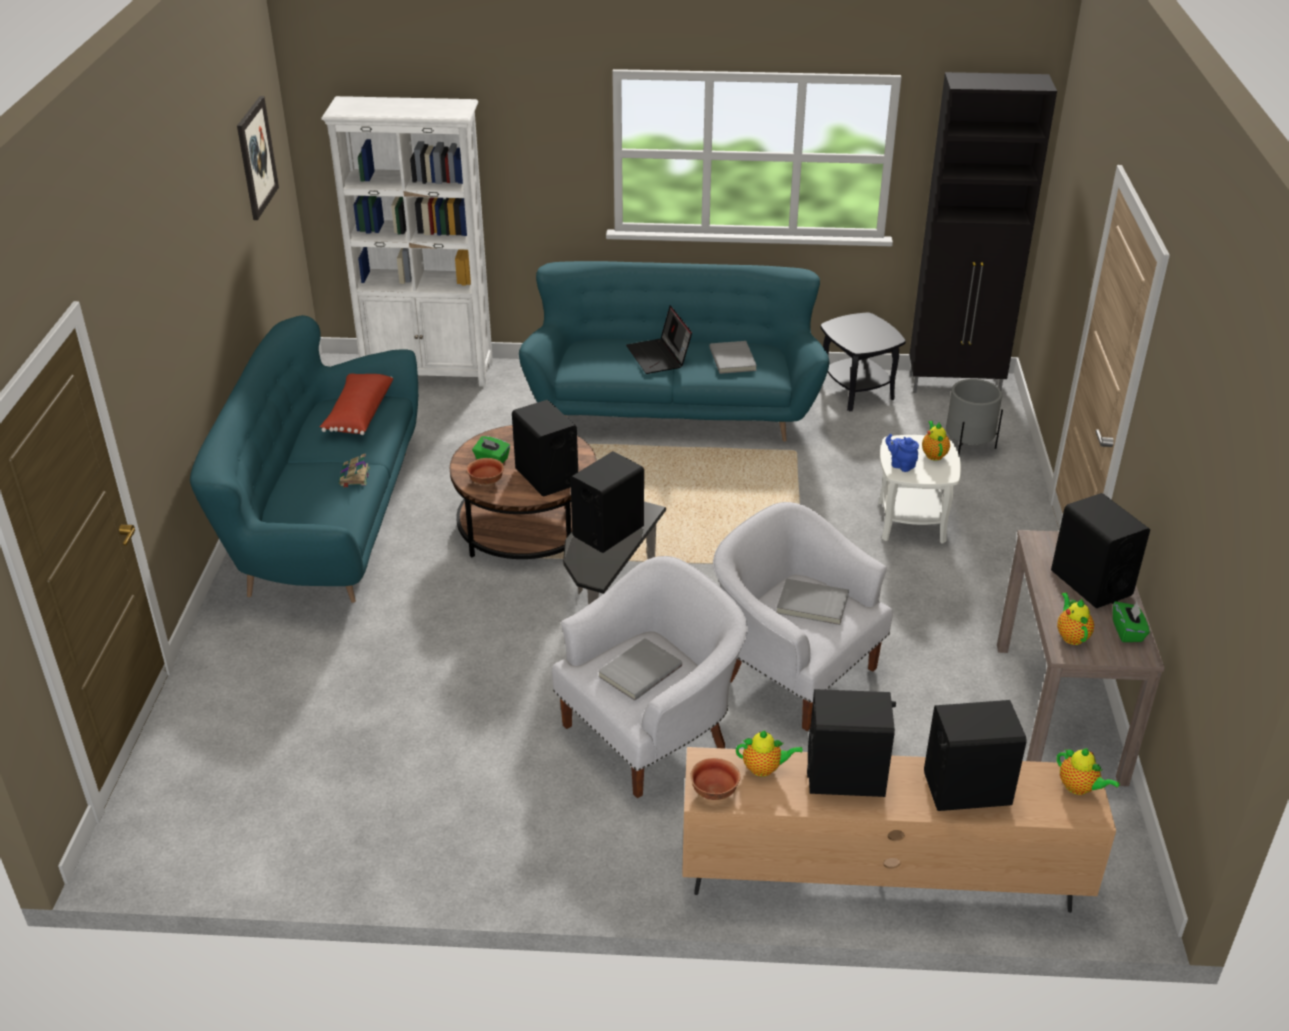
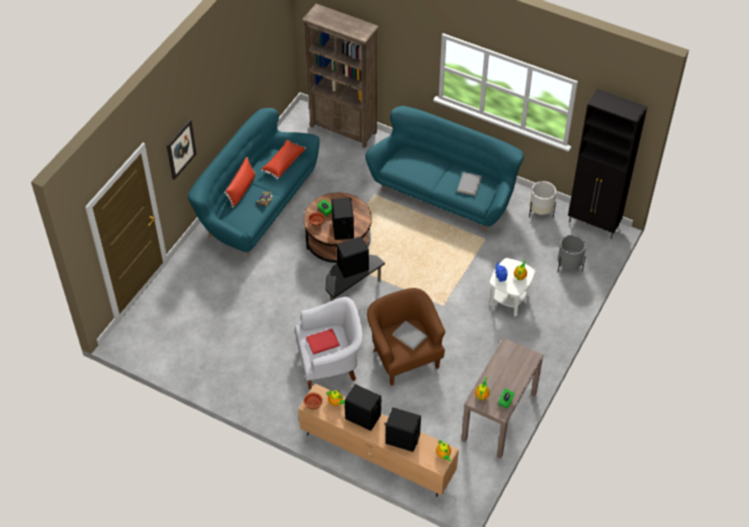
camera: 25 degrees right, 15 degrees up
picture [237,96,279,220] -> picture moved to [166,119,196,180]
white bookcase [321,96,493,387] -> brown bookcase [302,4,379,148]
grey book [598,638,682,701] -> red book [306,329,340,355]
laptop [626,305,692,374] -> none
white armchair [713,502,893,731] -> brown armchair [367,288,445,386]
black side table [820,313,906,411] -> white planter [529,181,556,218]
black speaker [1051,493,1150,608] -> none
none -> red pillow [224,157,255,208]

